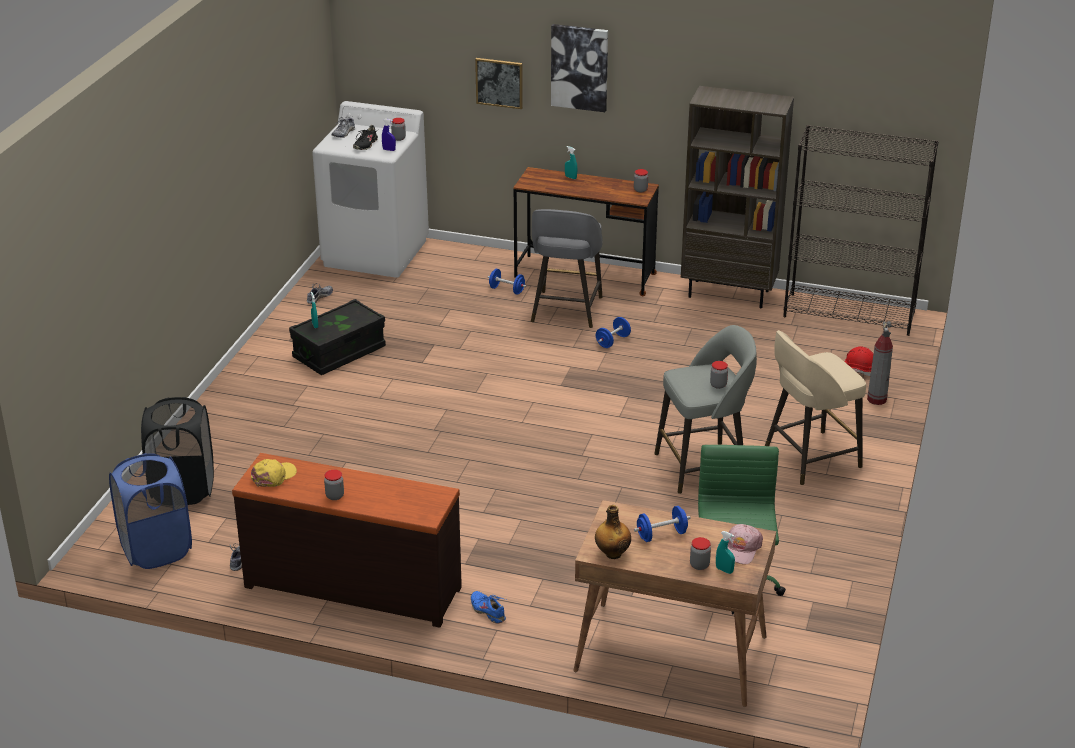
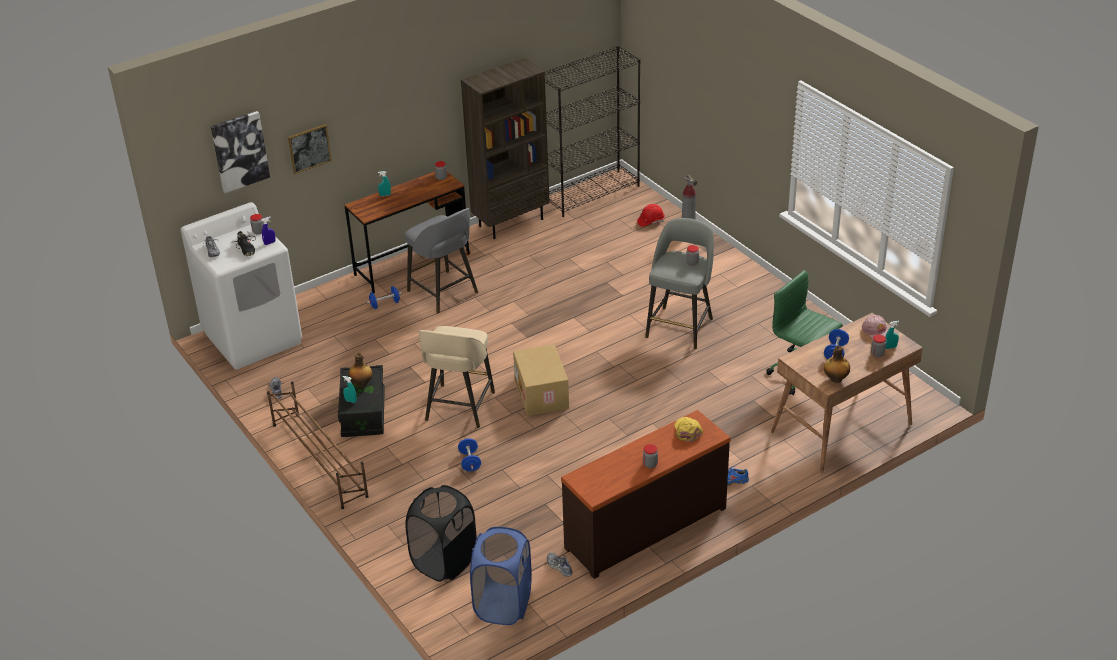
camera: 50 degrees left, 5 degrees up
yellow cap [251,459,297,487] -> yellow cap moved to [675,417,703,442]
picture [551,24,608,112] -> picture moved to [211,111,270,193]
blue dumbbell [596,317,631,348] -> blue dumbbell moved to [458,438,481,471]
beige stool [765,330,866,485] -> beige stool moved to [419,326,495,428]
none -> brown shoe rack [267,381,369,509]
none -> bottle [348,353,373,388]
none -> cardboard box [513,344,569,416]

